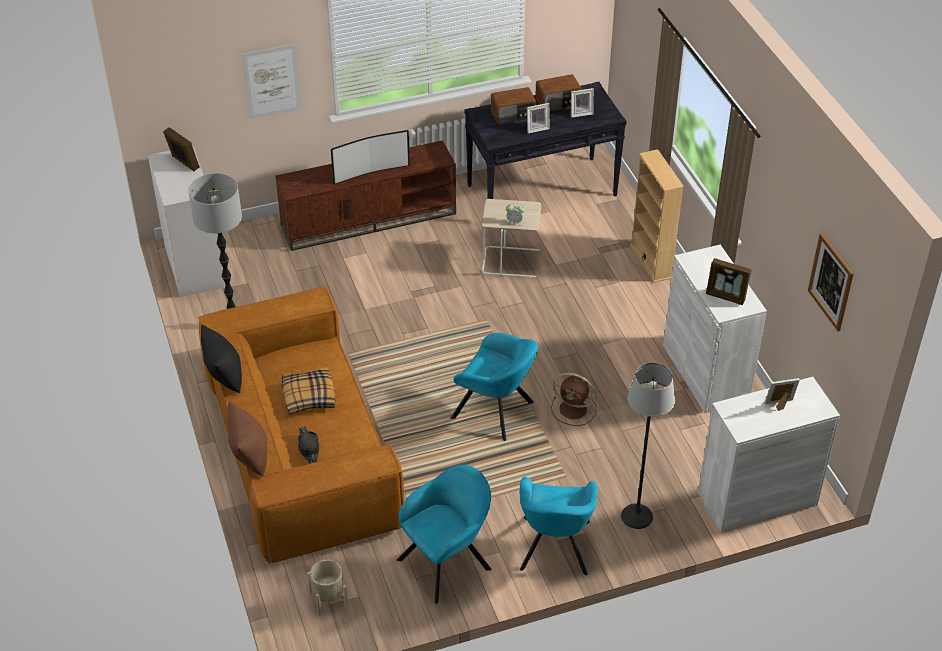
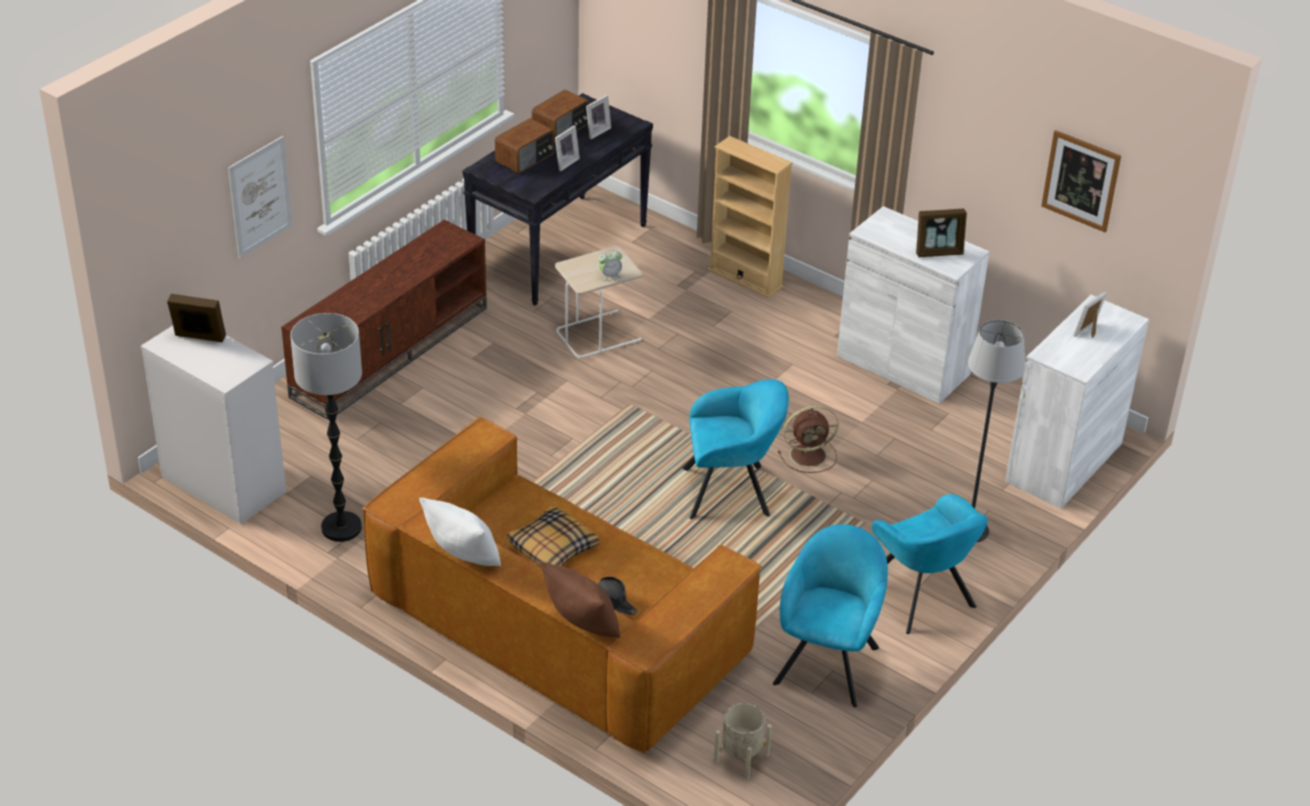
camera: 35 degrees left, 5 degrees down
black pillow [201,324,242,394] -> white pillow [419,498,501,566]
television [331,130,410,184] -> none

